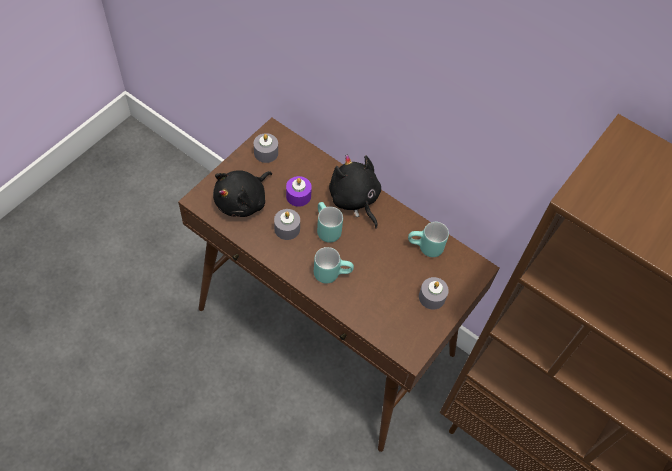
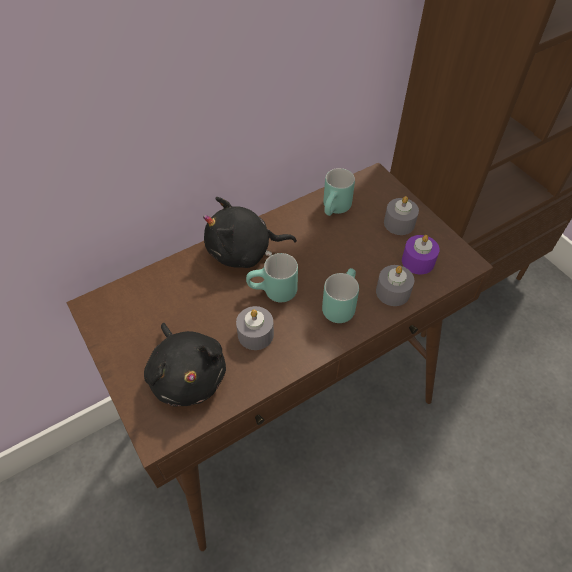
camera: 65 degrees left, 5 degrees down
grey candle [254,133,278,163] -> grey candle moved to [376,265,414,306]
purple candle [286,176,312,207] -> purple candle moved to [402,235,440,274]

